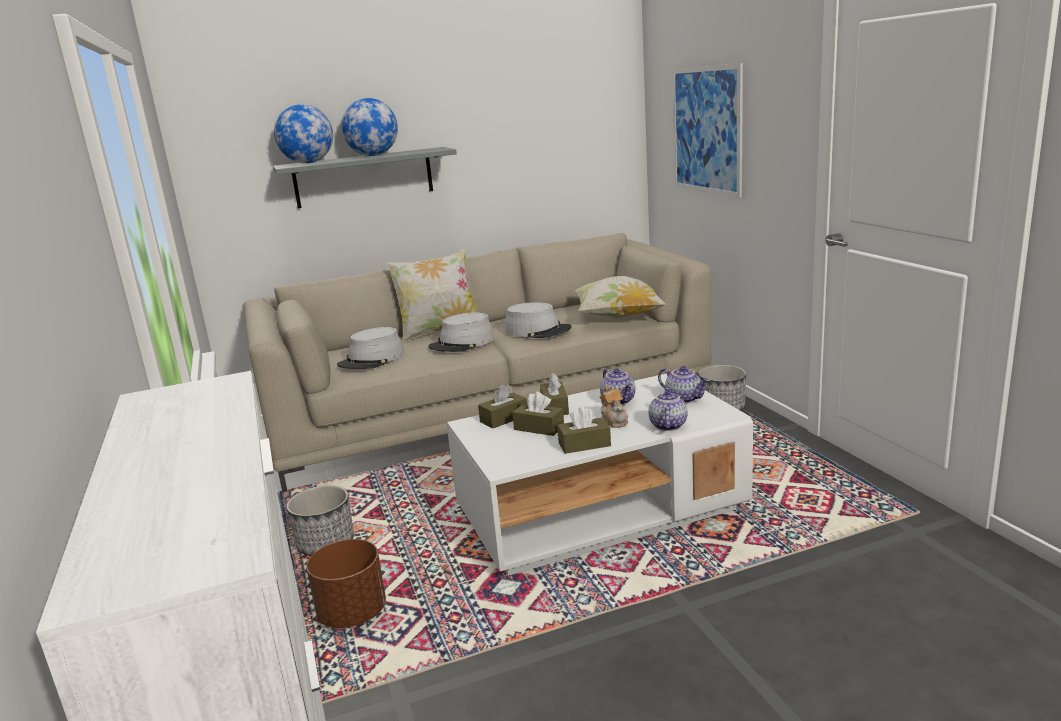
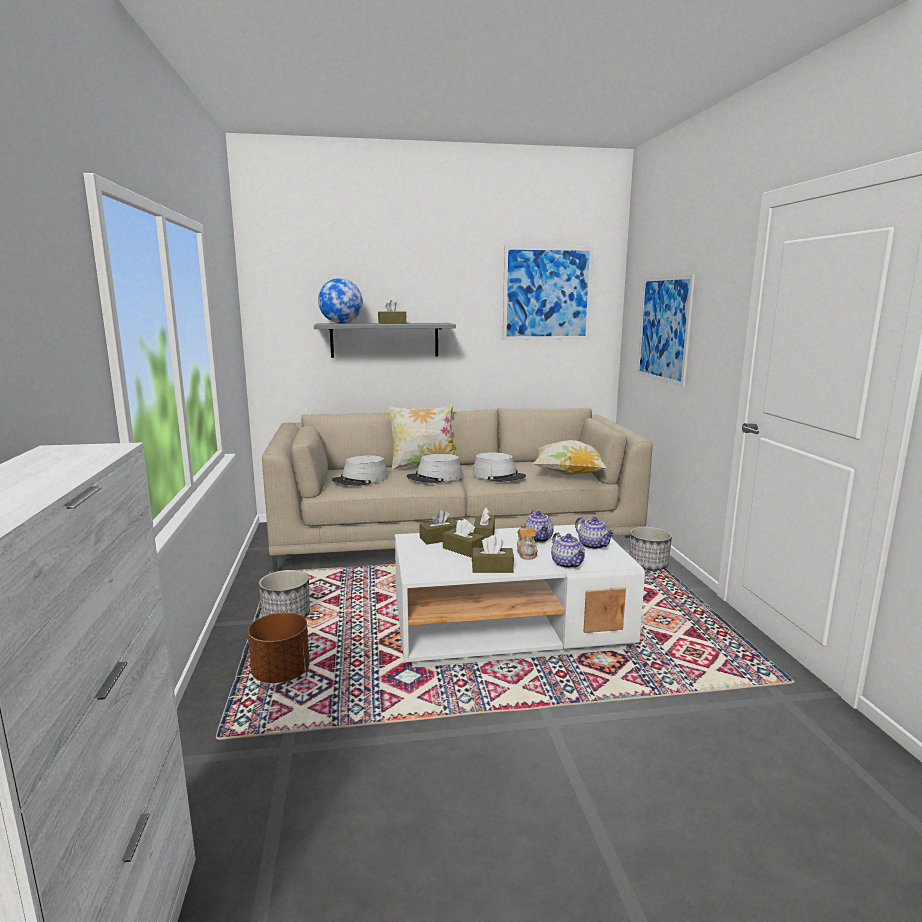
camera: 10 degrees right, 5 degrees down
globe [341,98,398,156] -> brown tissue box [378,300,406,324]
teapot [649,388,688,431] -> teapot turned 135 degrees clockwise [551,533,585,569]
none -> picture [503,246,593,340]

